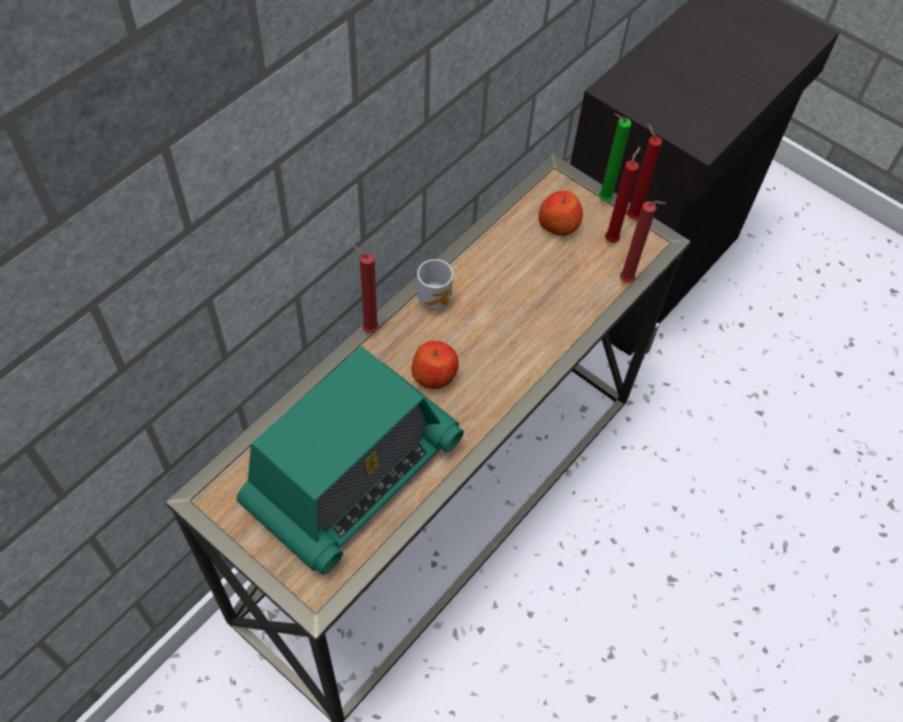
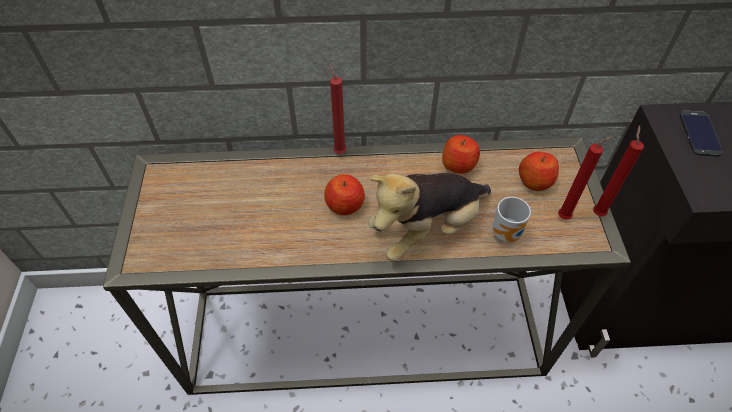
camera: 50 degrees right, 5 degrees down
radio [236,346,464,575] -> none
mug [417,259,453,310] -> mug moved to [492,197,531,242]
green candle [599,114,631,202] -> none
red candle [620,201,666,283] -> none
none -> plush toy [368,173,491,261]
none -> apple [442,135,480,174]
none -> phone [679,111,723,157]

